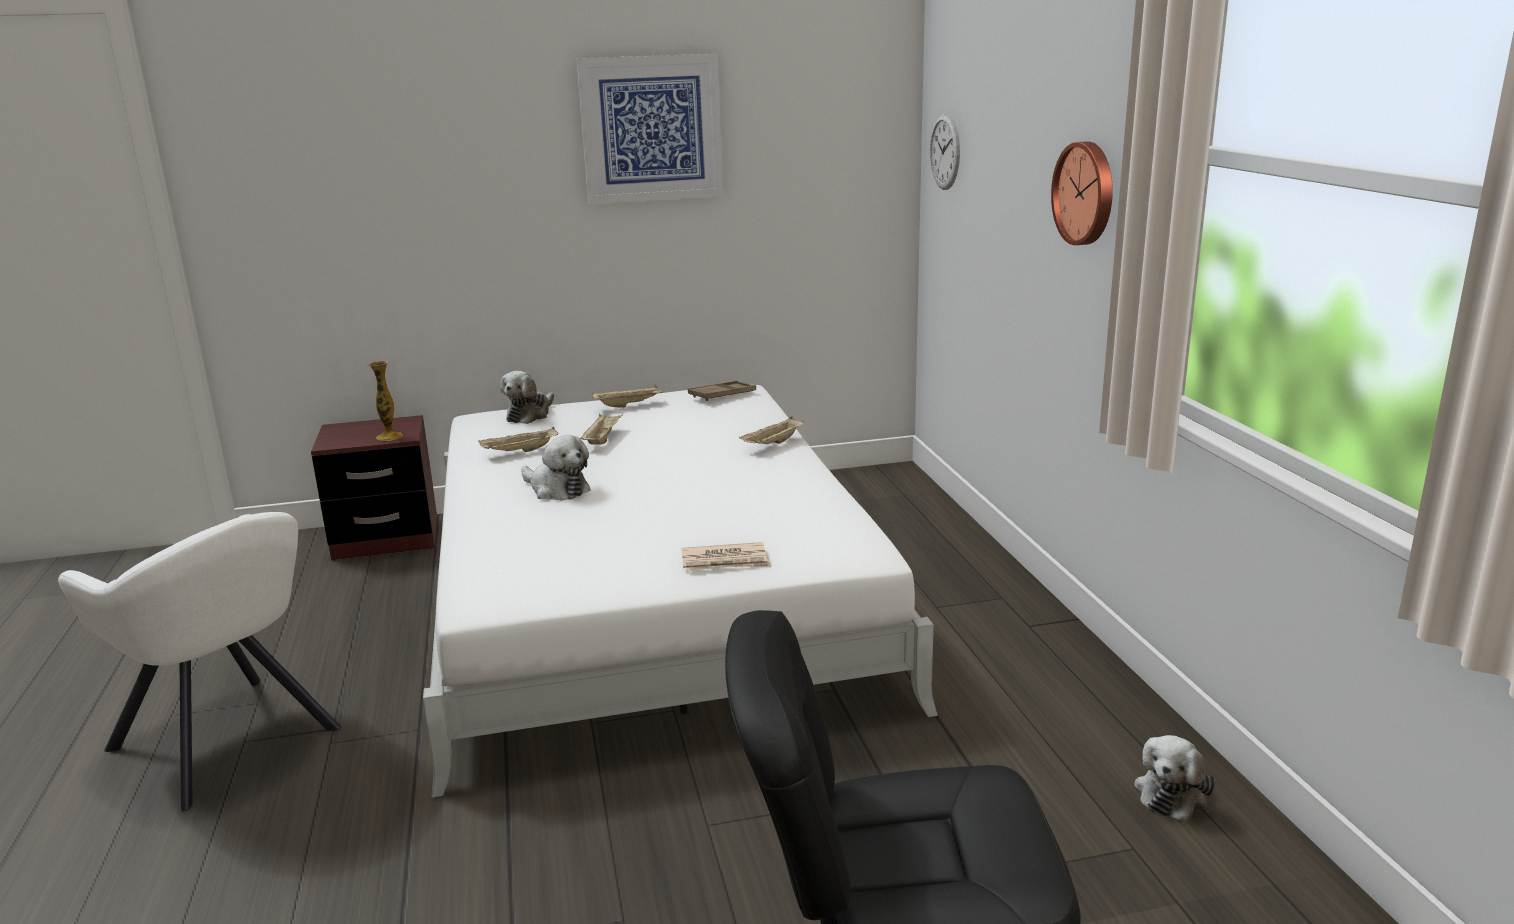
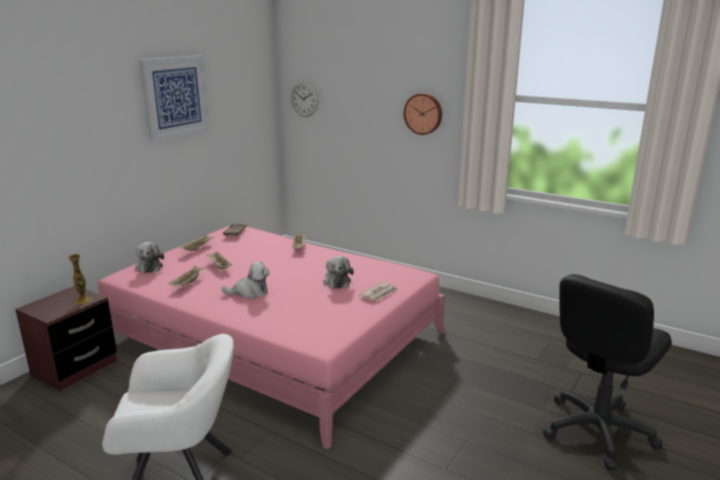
camera: 45 degrees left, 0 degrees up
white bed [423,385,938,798] -> pink bed [98,226,446,449]
plush toy [1134,735,1215,822] -> plush toy moved to [323,256,354,289]

